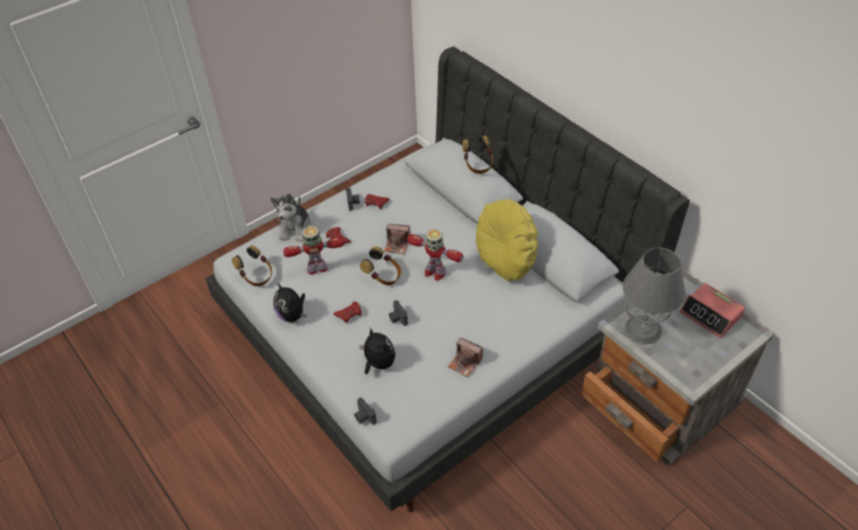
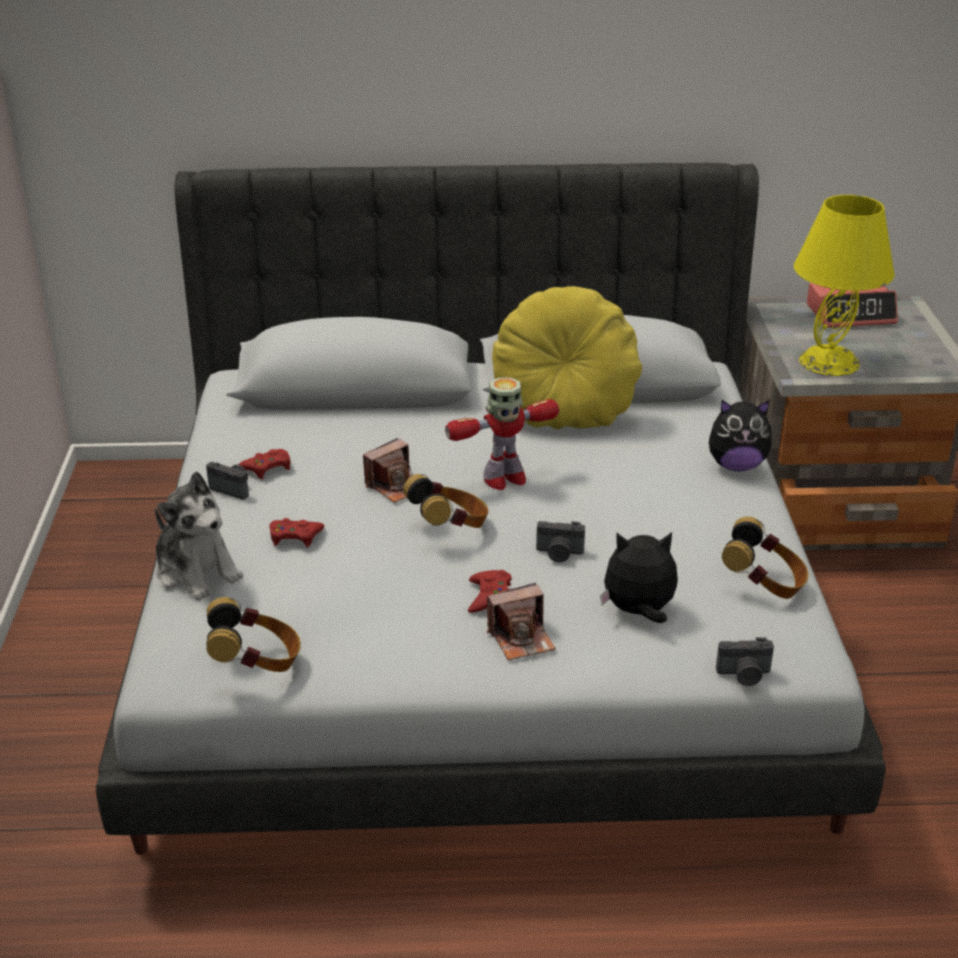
camera: 55 degrees left, 15 degrees down
plush toy [273,282,307,322] -> plush toy moved to [709,400,773,471]
toy robot [283,226,344,274] -> none
camera [448,338,483,377] -> camera moved to [487,583,556,660]
headphones [462,136,493,174] -> headphones moved to [722,517,809,599]
grey table lamp [623,248,686,344] -> yellow table lamp [794,195,895,376]

